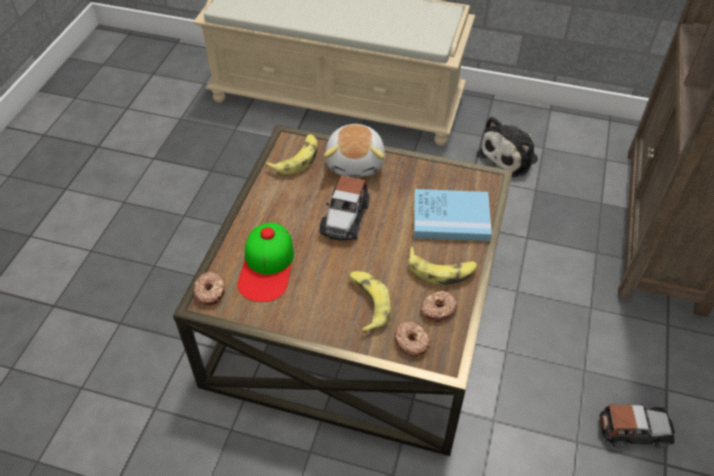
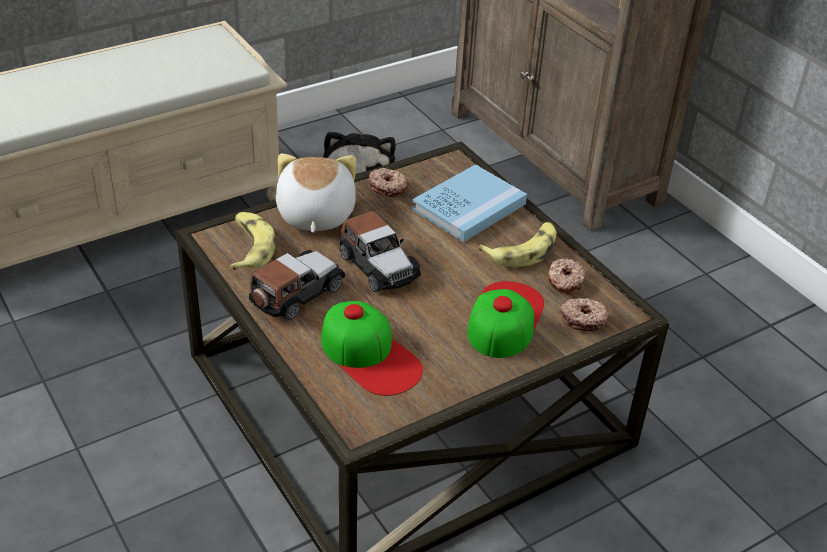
camera: 50 degrees left, 10 degrees down
donut [193,272,225,305] -> donut moved to [369,168,409,197]
plush toy [324,124,385,177] -> plush toy turned 135 degrees counterclockwise [276,153,356,233]
banana [348,271,391,333] -> cap [467,281,544,358]
toy car [600,404,675,448] -> toy car moved to [249,250,345,320]

